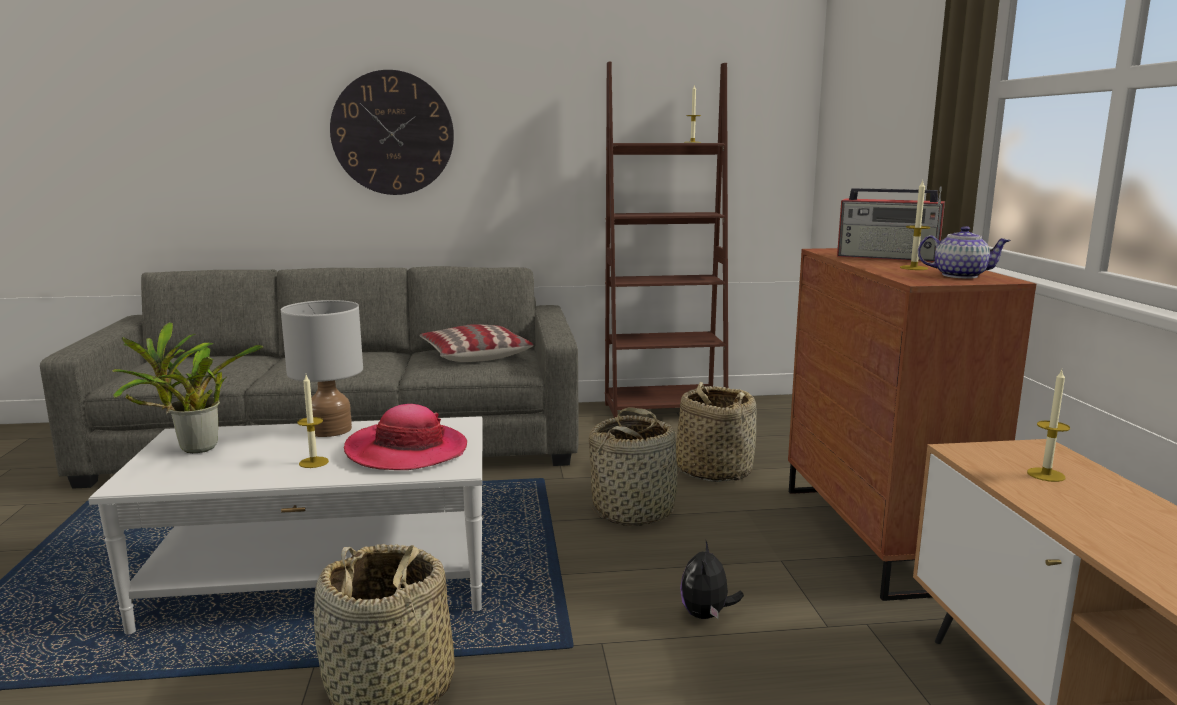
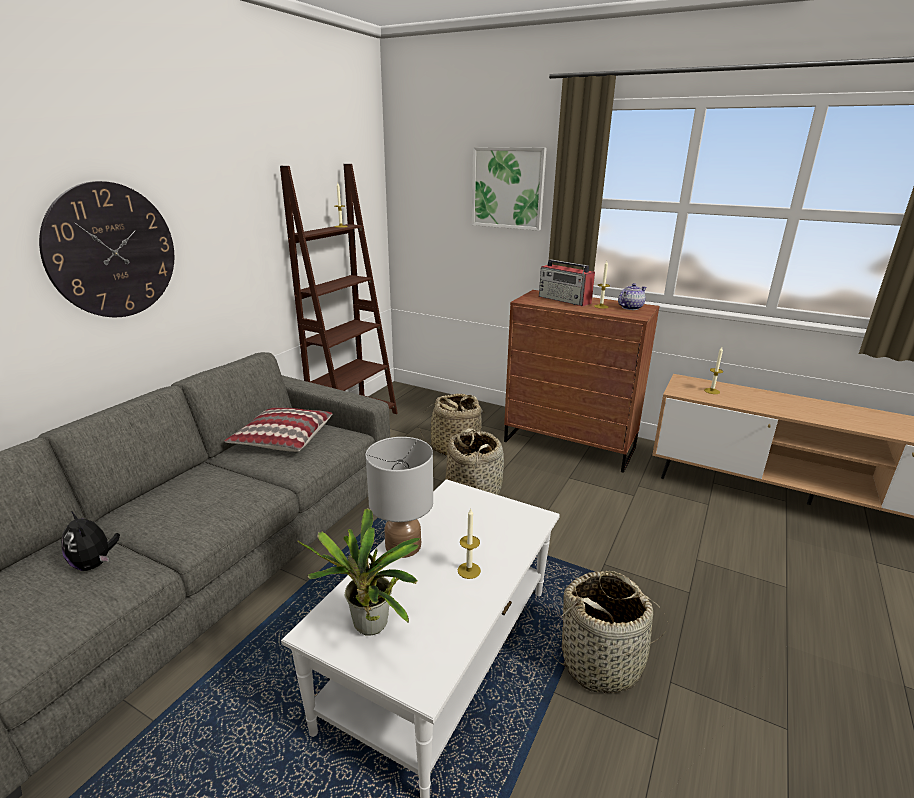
camera: 55 degrees left, 10 degrees up
hat [344,404,467,470] -> none
plush toy [680,541,744,619] -> plush toy moved to [61,511,120,571]
radio [837,186,945,262] -> radio turned 75 degrees clockwise [539,259,595,306]
none -> picture [472,147,547,231]

